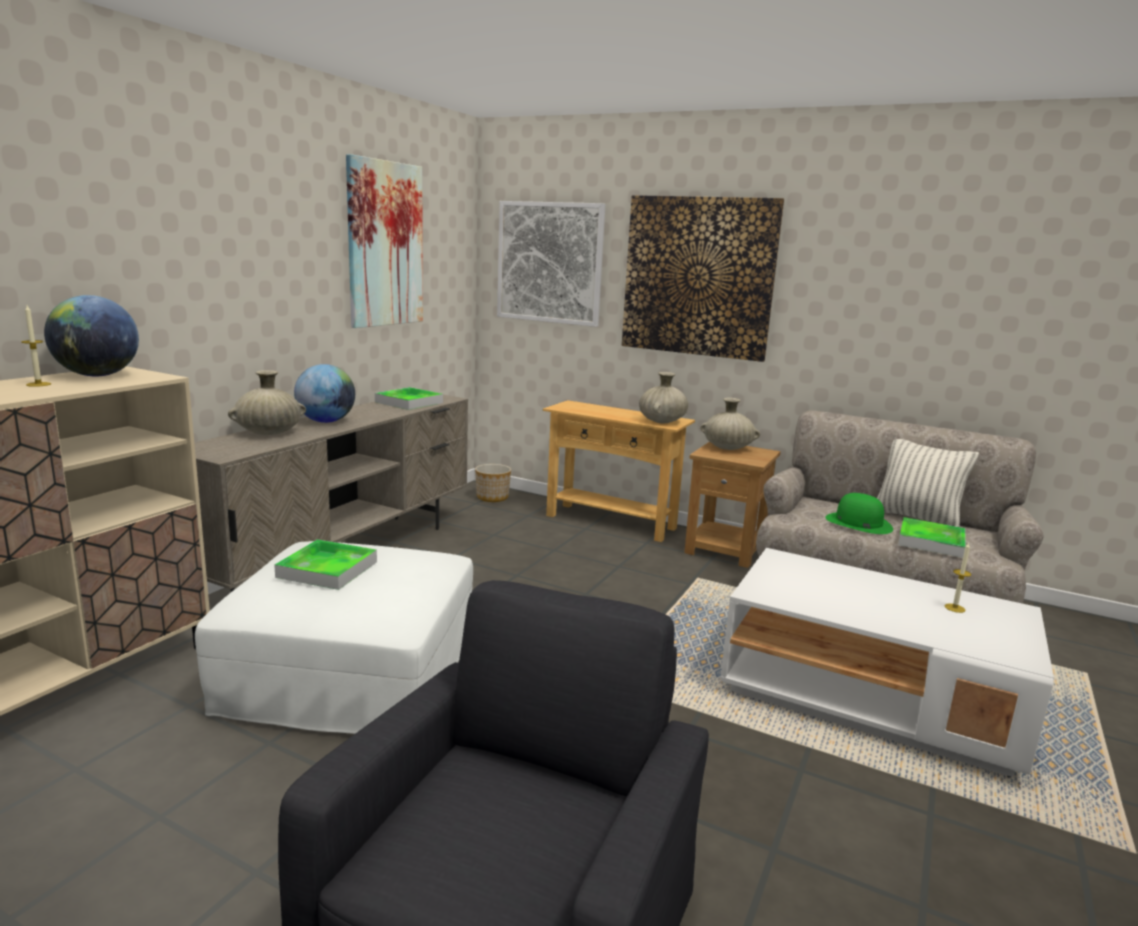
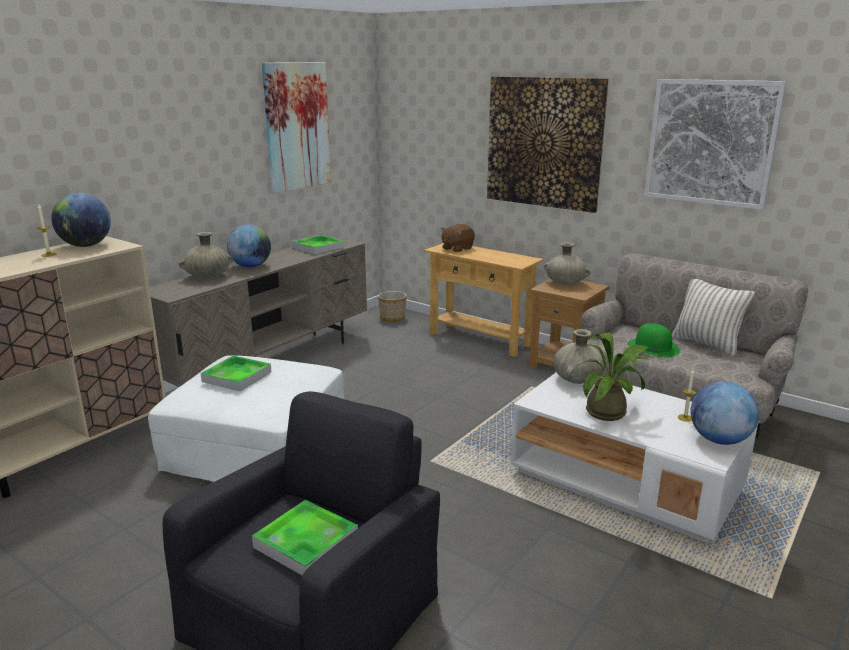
camera: 10 degrees right, 5 degrees up
picture [497,201,606,327] -> picture moved to [644,79,787,210]
beige vase [639,372,688,423] -> beige vase moved to [553,329,606,384]
tray [898,517,966,558] -> tray moved to [252,500,358,575]
none -> brown plush toy [441,224,475,252]
none -> potted plant [577,332,650,421]
none -> globe [690,381,759,445]

